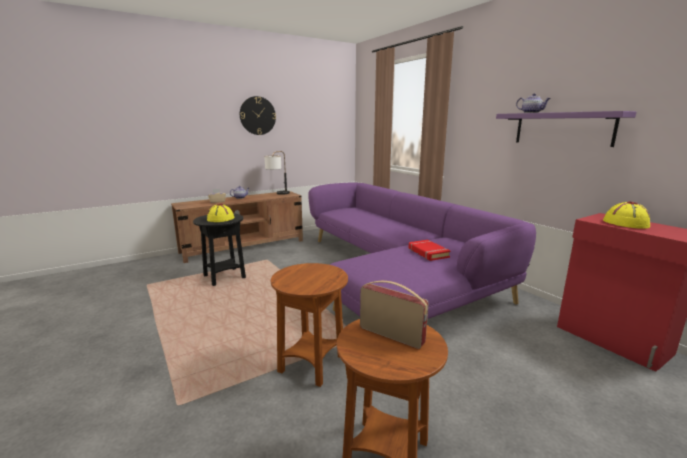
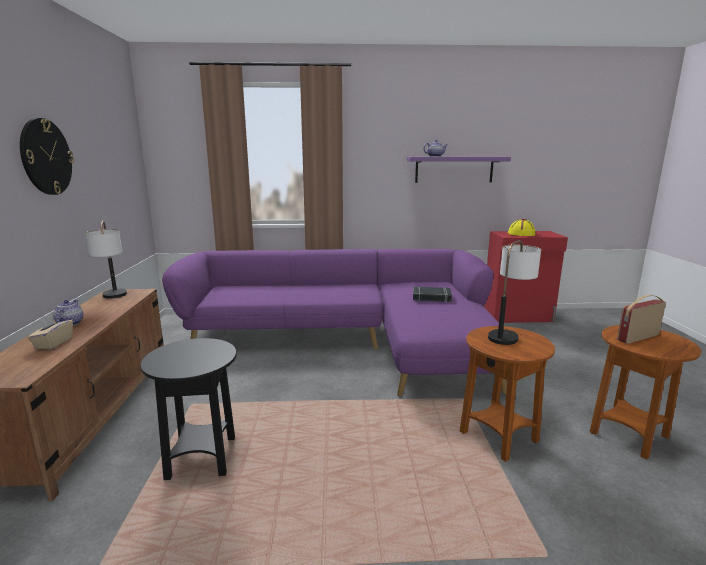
camera: 60 degrees left, 0 degrees up
yellow hat [207,204,234,222] -> none
red book [409,240,451,261] -> black book [413,287,452,302]
none -> table lamp [488,240,541,345]

